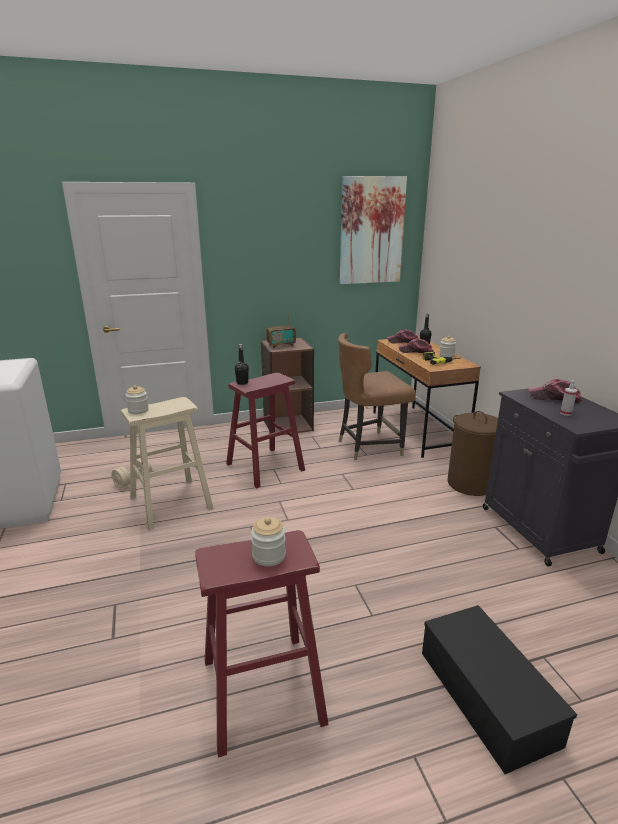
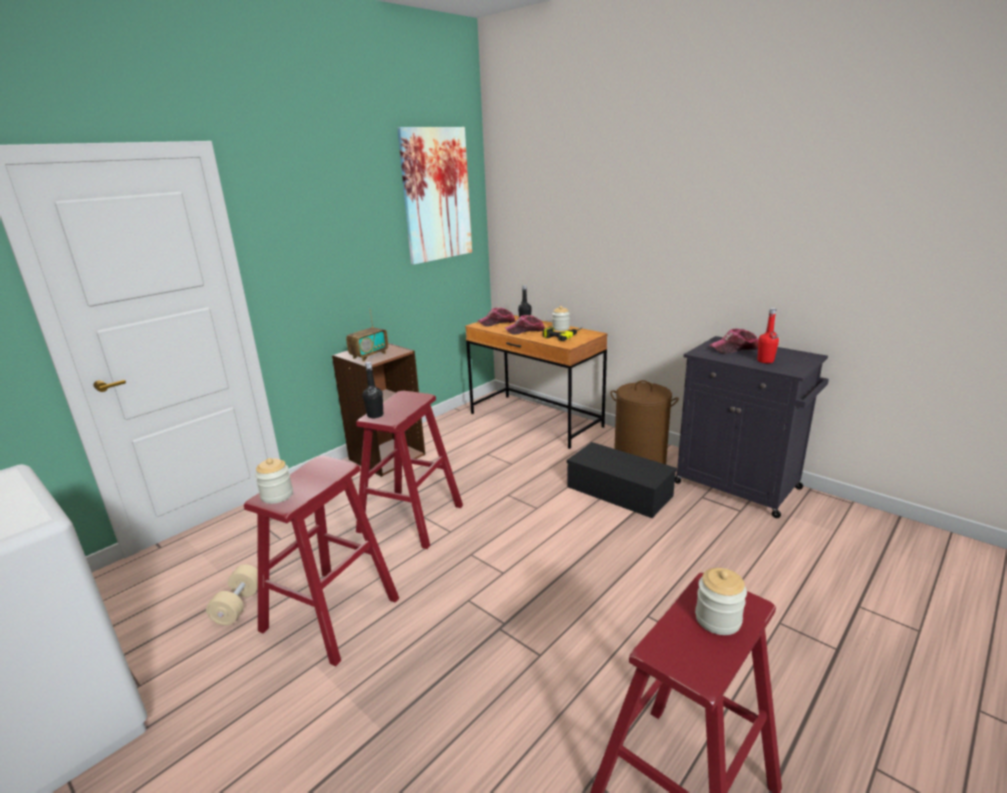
camera: 30 degrees left, 0 degrees up
beige stool [121,397,214,530] -> red stool [244,455,399,666]
brown chair [338,333,416,460] -> none
black storage box [422,605,577,774] -> black storage box moved to [567,442,677,518]
spray bottle [560,380,577,416] -> red bottle [757,308,779,363]

